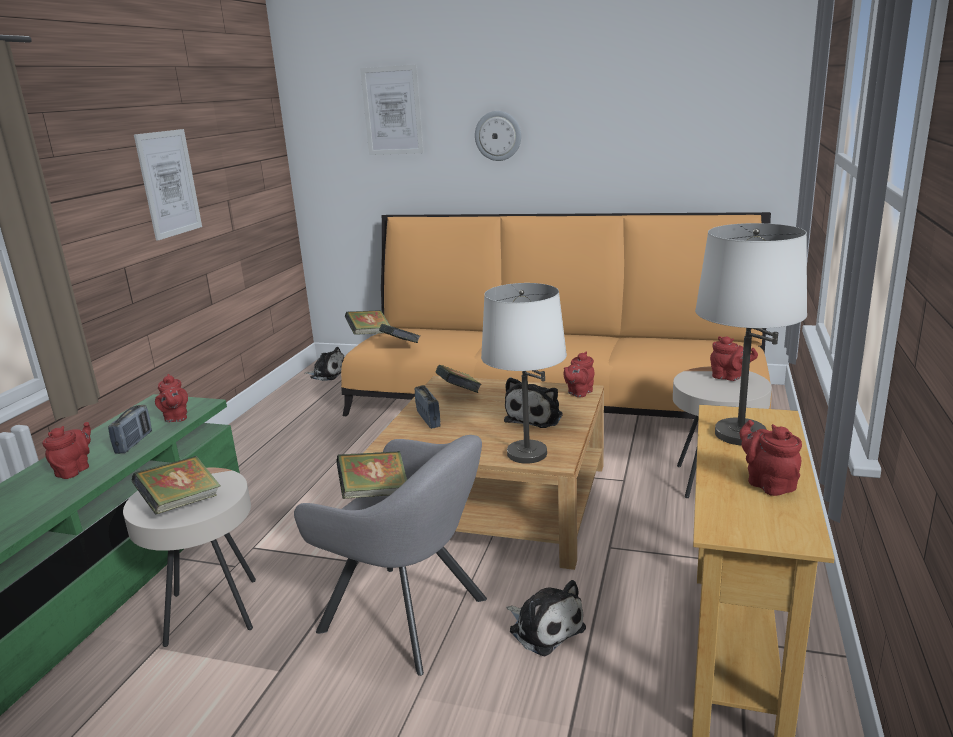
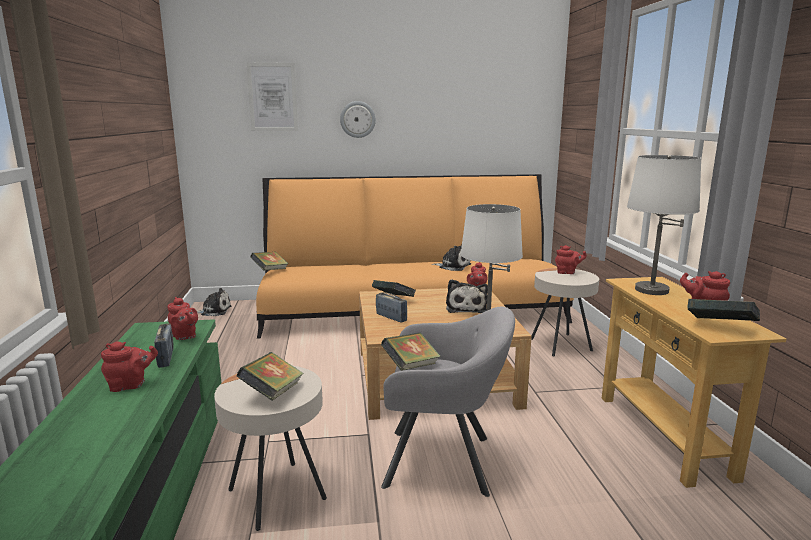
camera: 25 degrees left, 5 degrees down
red teapot [42,422,91,479] -> red teapot turned 75 degrees clockwise [101,342,158,392]
picture [134,129,202,241] -> none
book [379,324,420,343] -> book moved to [687,299,760,321]
plush toy [506,580,586,656] -> plush toy moved to [432,245,471,271]

